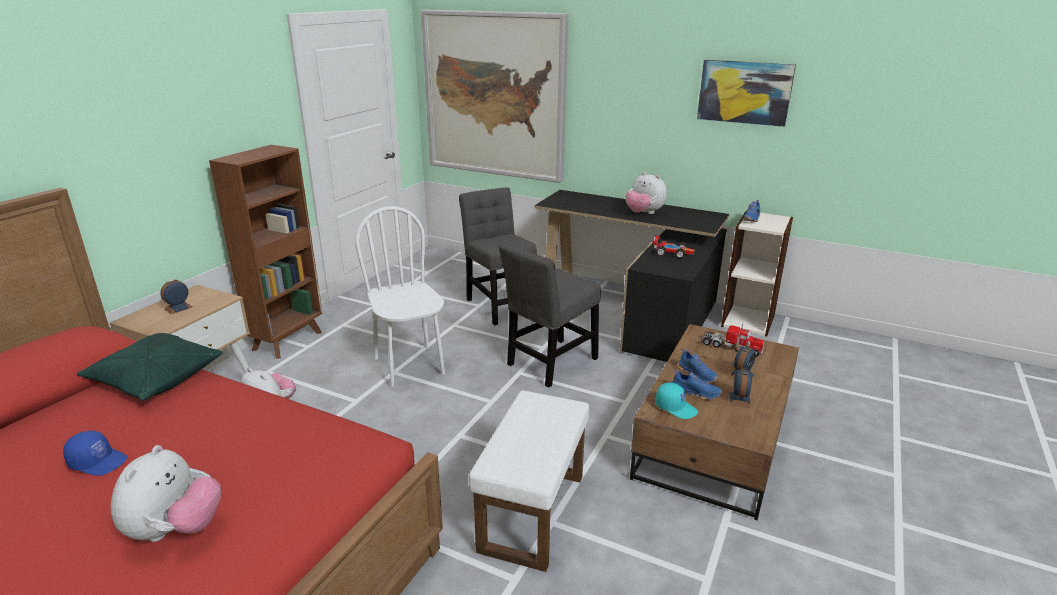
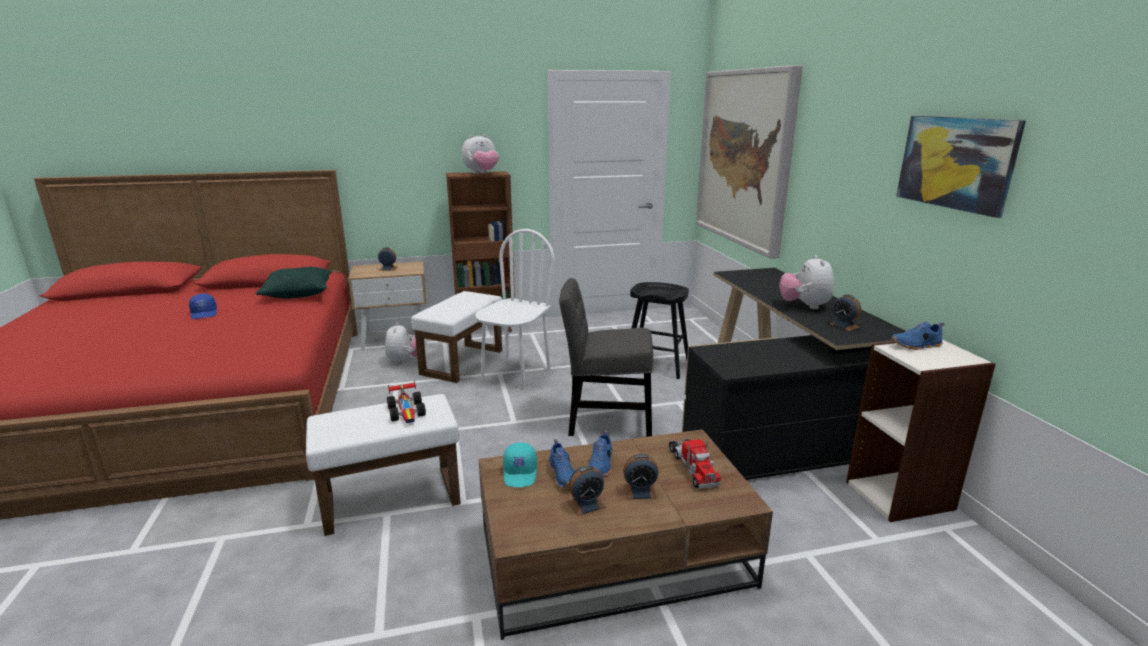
camera: 50 degrees right, 5 degrees down
plush toy [111,445,221,542] -> plush toy moved to [462,134,499,174]
grey chair [459,187,537,326] -> black stool [630,282,689,379]
toy car [653,235,695,259] -> toy car moved to [387,381,426,423]
none -> white ottoman [411,291,502,383]
none -> alarm clock [830,294,861,331]

